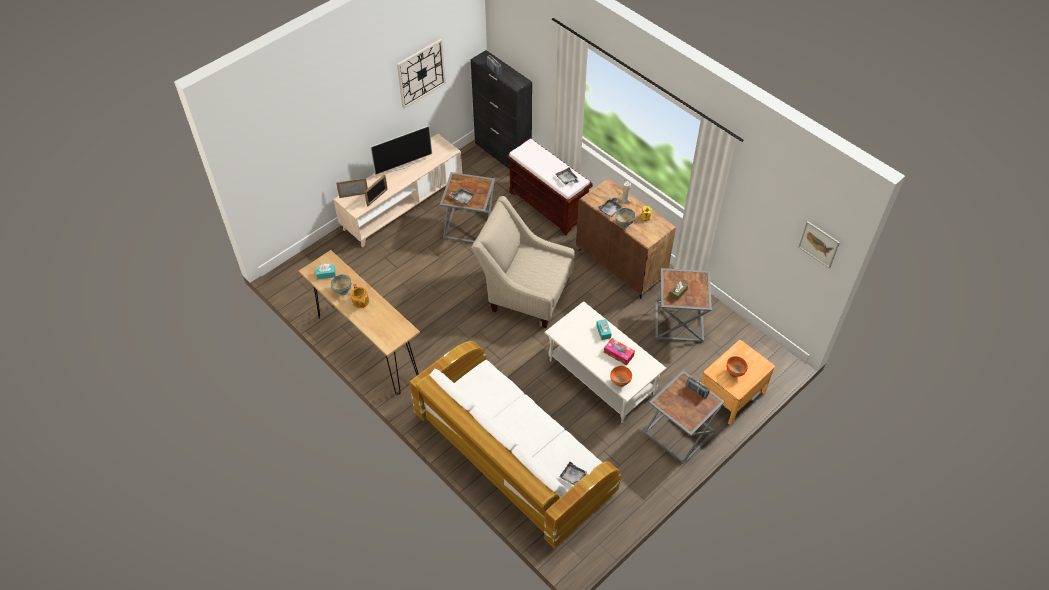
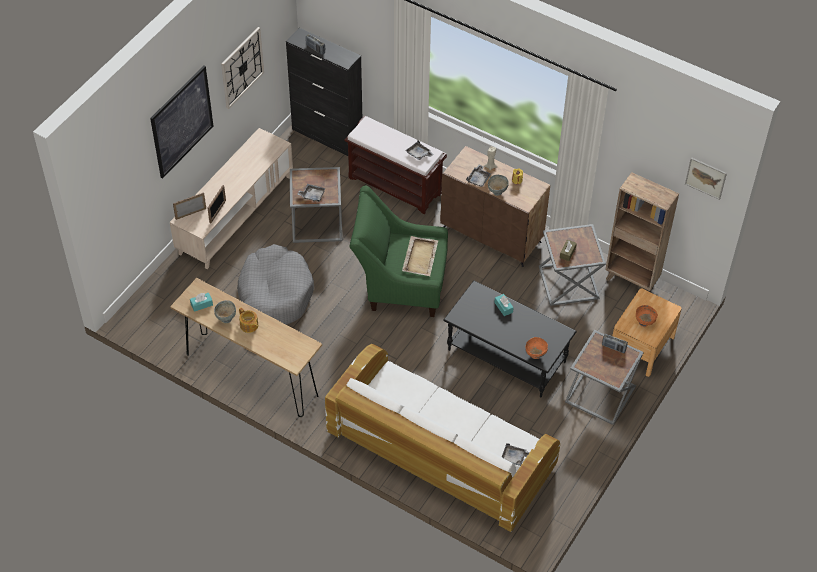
camera: 15 degrees left, 0 degrees up
television [370,126,432,175] -> none
beige armchair [471,196,575,328] -> green armchair [349,185,448,317]
white coffee table [545,301,666,423] -> black coffee table [444,281,577,397]
tissue box [604,338,635,366] -> none
none -> picture [150,66,213,179]
none -> grey dog bed [237,244,314,325]
none -> beige tray [402,236,438,277]
none -> brown bookcase [605,172,679,291]

